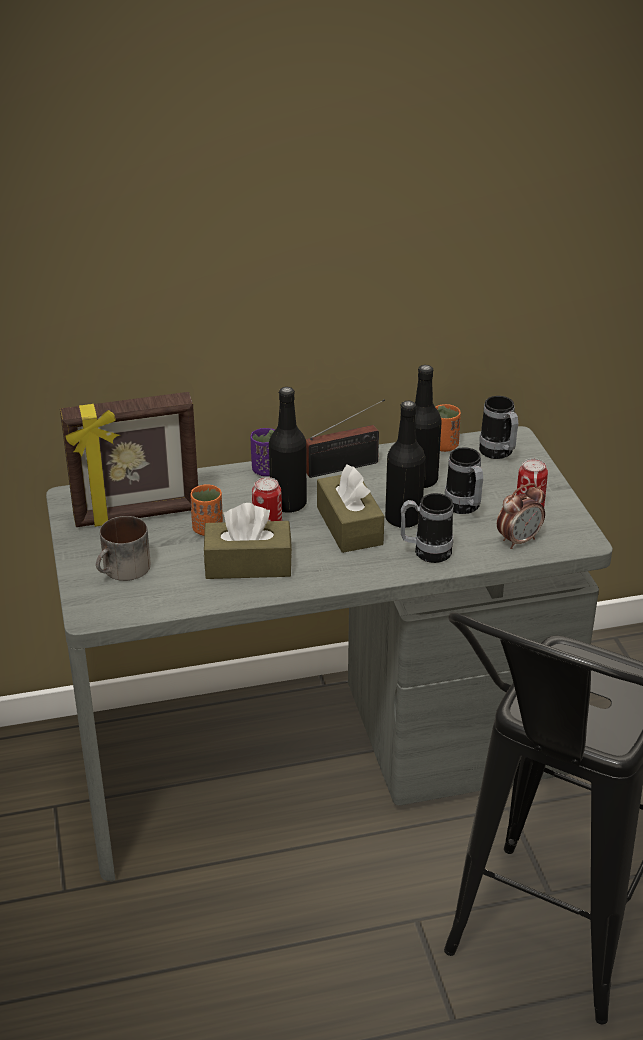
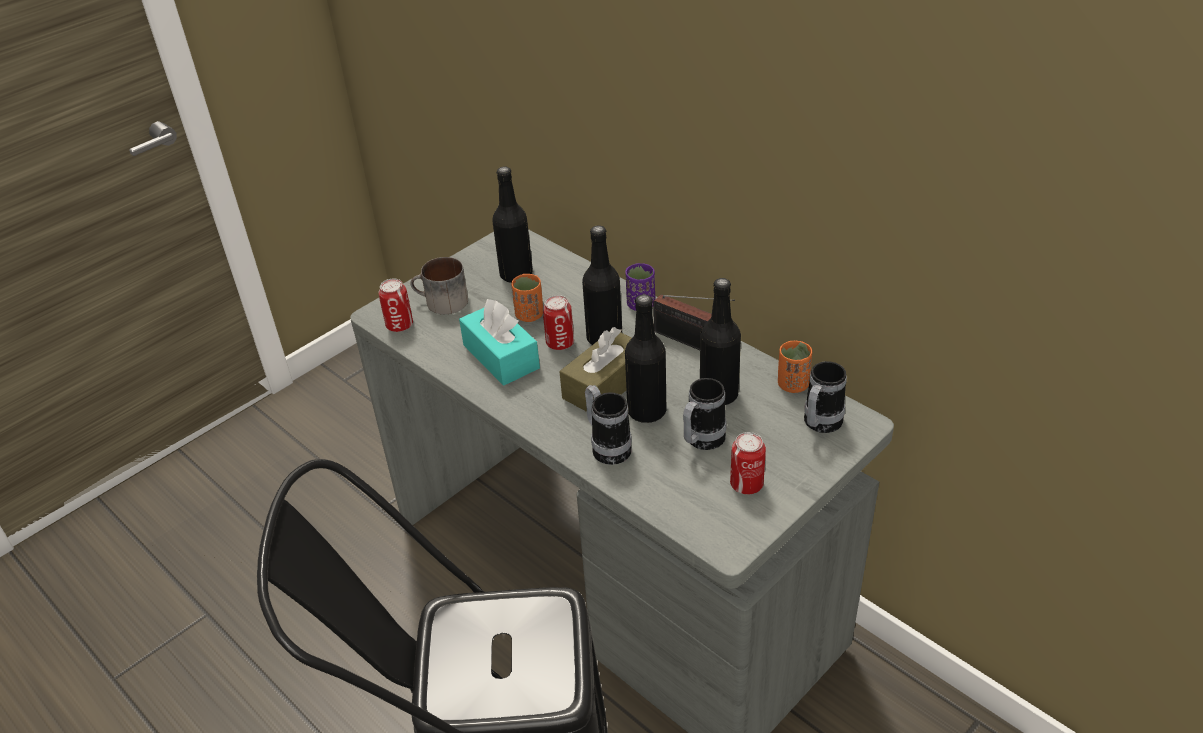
camera: 60 degrees right, 5 degrees up
picture frame [60,392,198,527] -> black bottle [492,167,533,283]
brown tissue box [203,503,292,579] -> turquoise tissue box [459,299,540,386]
alarm clock [497,483,545,549] -> none
none -> can [379,278,413,332]

